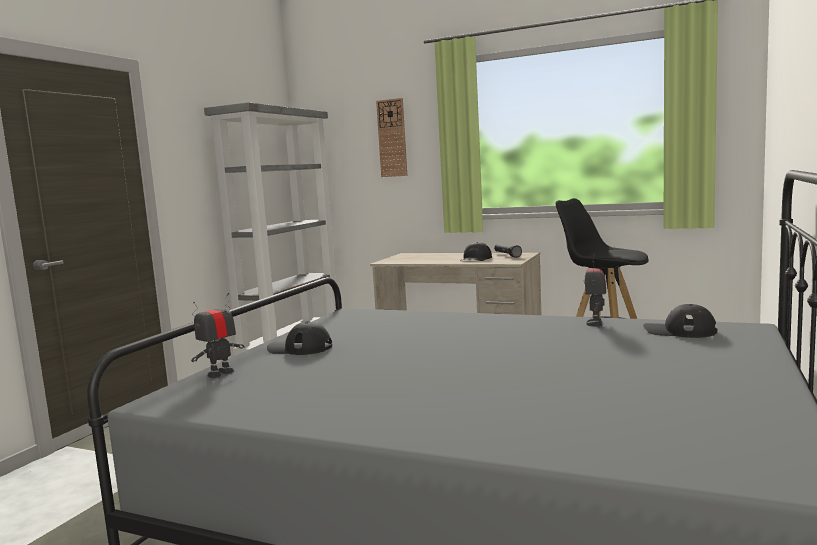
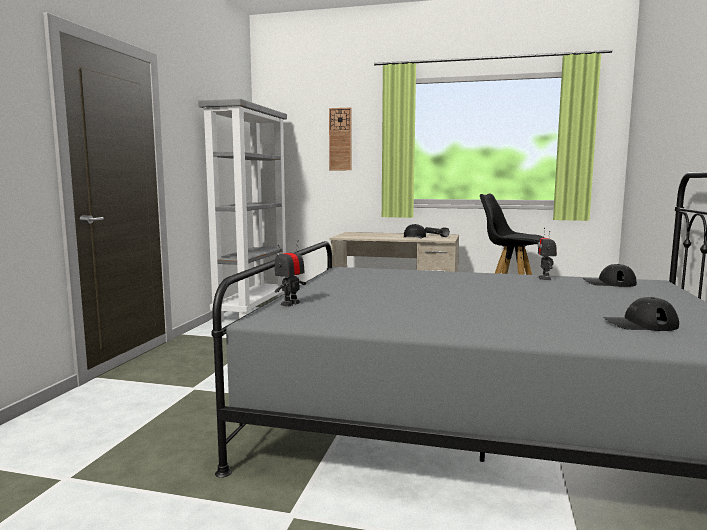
camera: 10 degrees left, 0 degrees up
black cap [267,322,332,355] -> black cap moved to [603,297,679,331]

